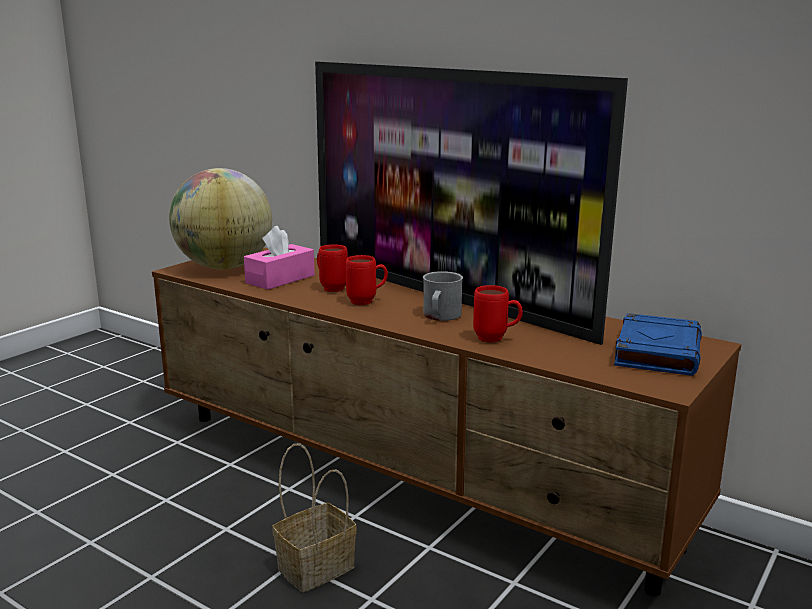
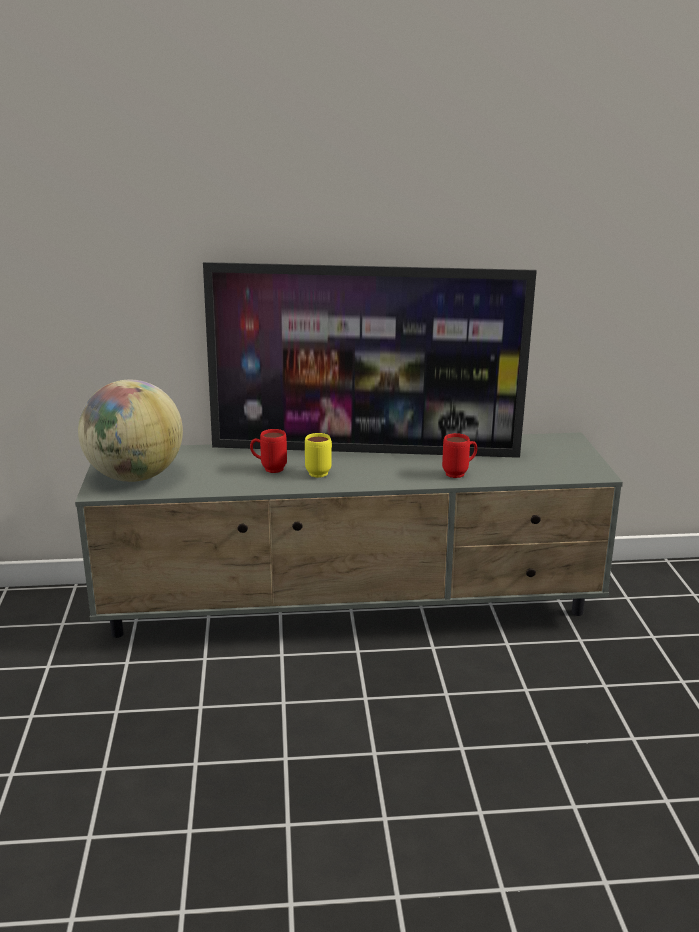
camera: 40 degrees left, 5 degrees up
brown tv stand [152,248,741,596] -> grey tv stand [75,432,623,638]
pink tissue box [244,226,315,290] -> none
basket [272,443,357,592] -> none
red mug [346,255,388,305] -> yellow mug [305,433,332,478]
grey mug [423,271,463,321] -> none
blue book [614,313,702,376] -> none

